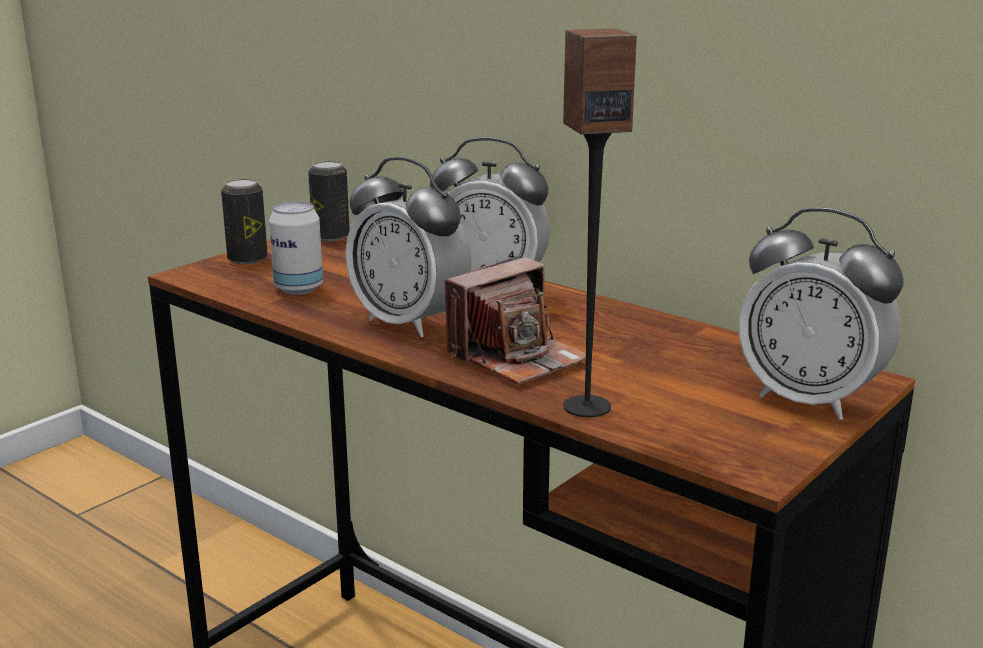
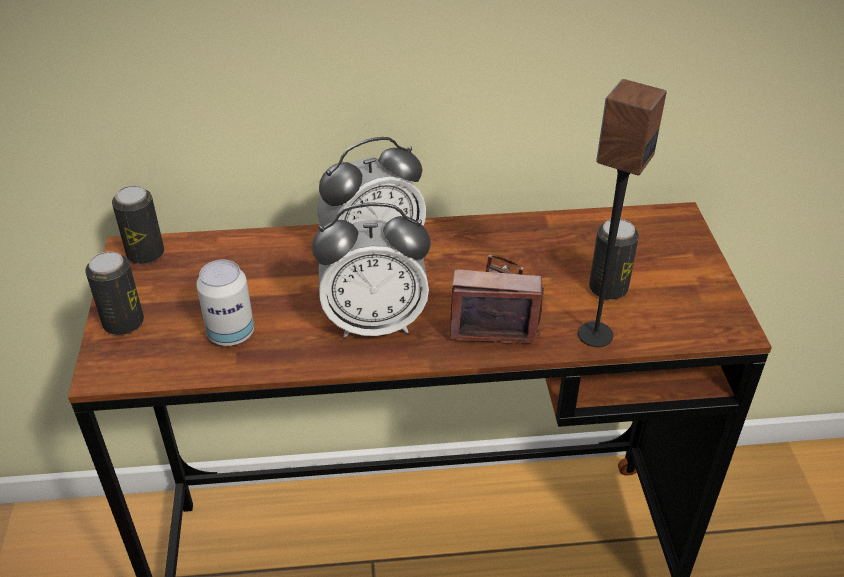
camera: 45 degrees left, 20 degrees up
camera [445,256,586,385] -> camera turned 90 degrees counterclockwise [450,255,544,343]
alarm clock [739,208,904,420] -> none
none -> can [589,219,639,300]

